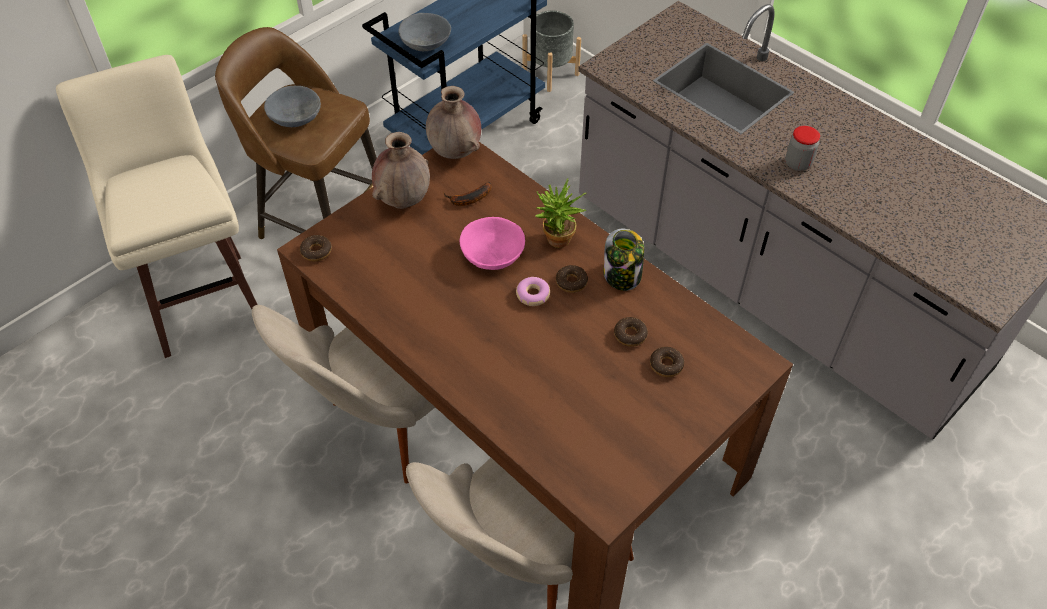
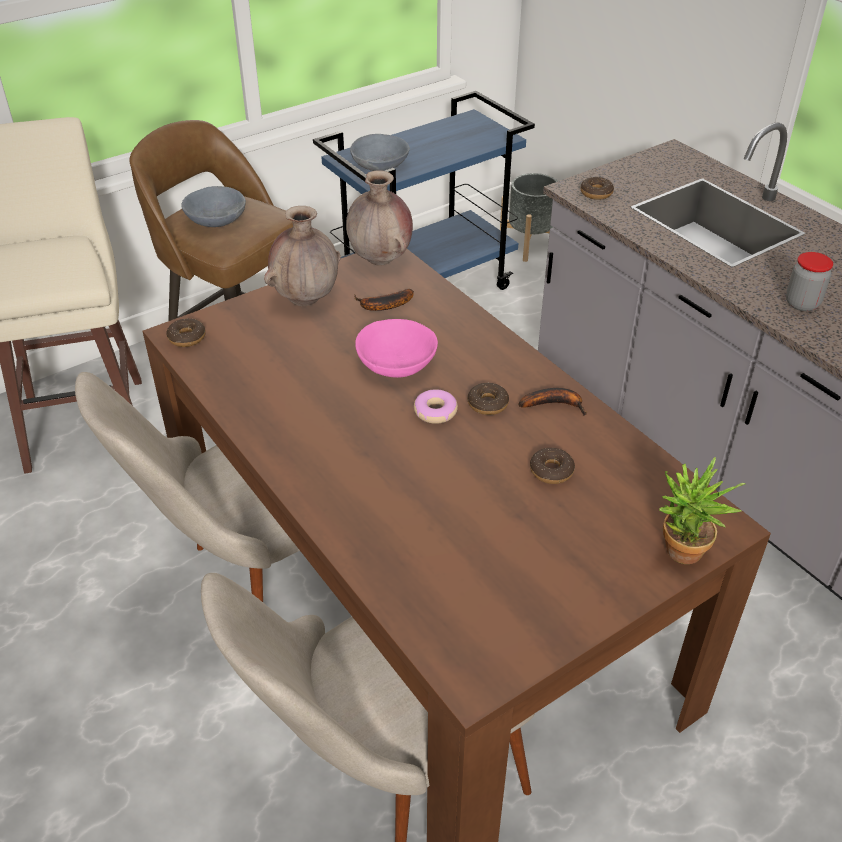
camera: 10 degrees right, 10 degrees down
potted plant [535,179,587,248] -> potted plant moved to [659,457,746,564]
jar [604,229,644,291] -> banana [518,388,587,416]
donut [650,347,685,377] -> donut moved to [580,177,614,200]

